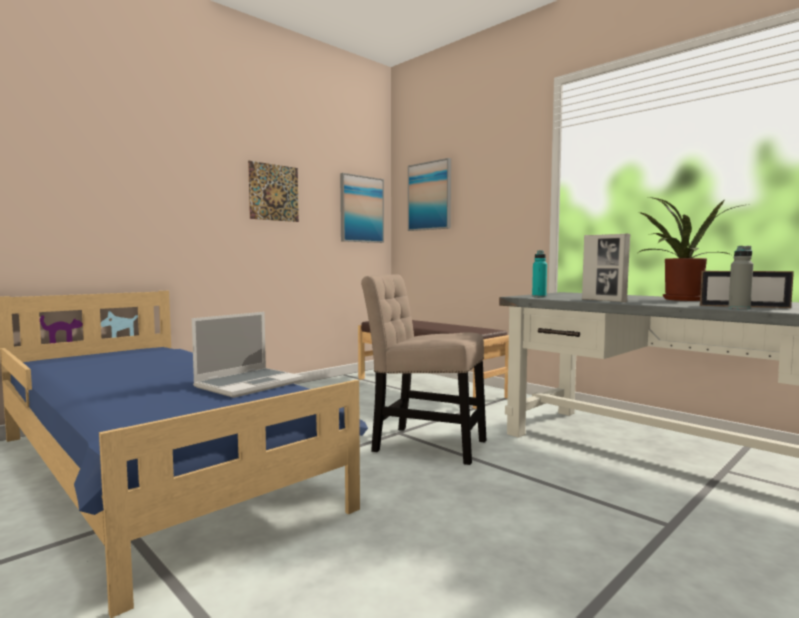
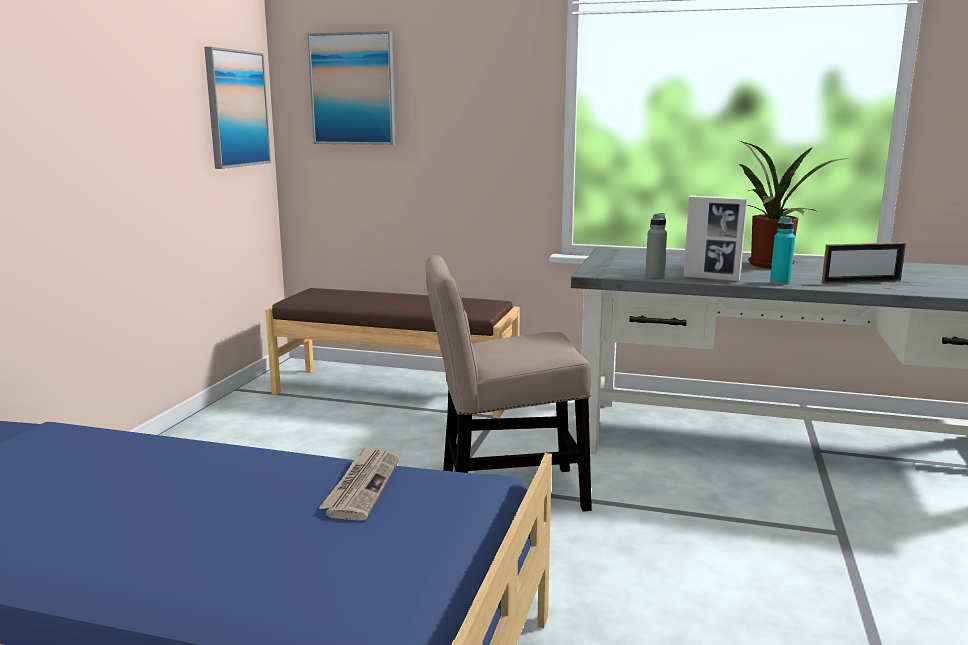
camera: 30 degrees left, 10 degrees up
laptop [192,312,303,398] -> newspaper [319,446,400,521]
picture [248,161,299,222] -> none
turquoise bottle [532,250,547,297] -> turquoise bottle moved to [770,216,795,285]
grey bottle [728,246,753,310] -> grey bottle moved to [645,213,667,279]

